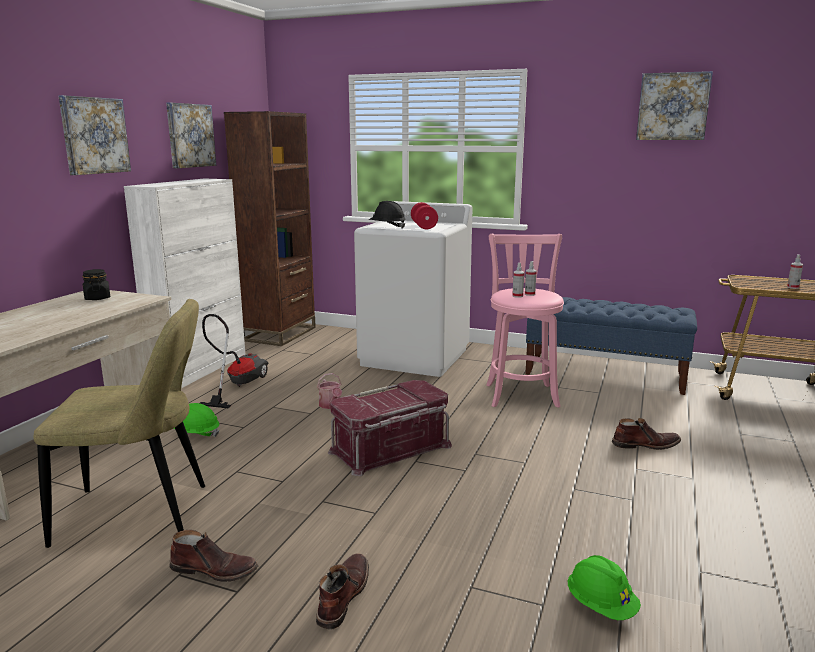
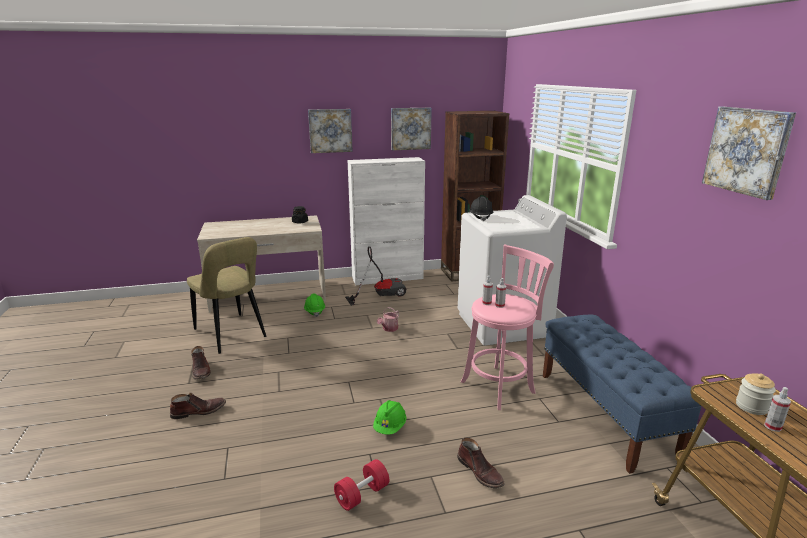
camera: 55 degrees right, 5 degrees up
red storage box [328,380,452,476] -> none
red dumbbell [411,202,438,229] -> red dumbbell moved to [334,459,389,511]
green hard hat [568,555,641,620] -> green hard hat moved to [373,400,406,435]
none -> jar [736,373,776,415]

